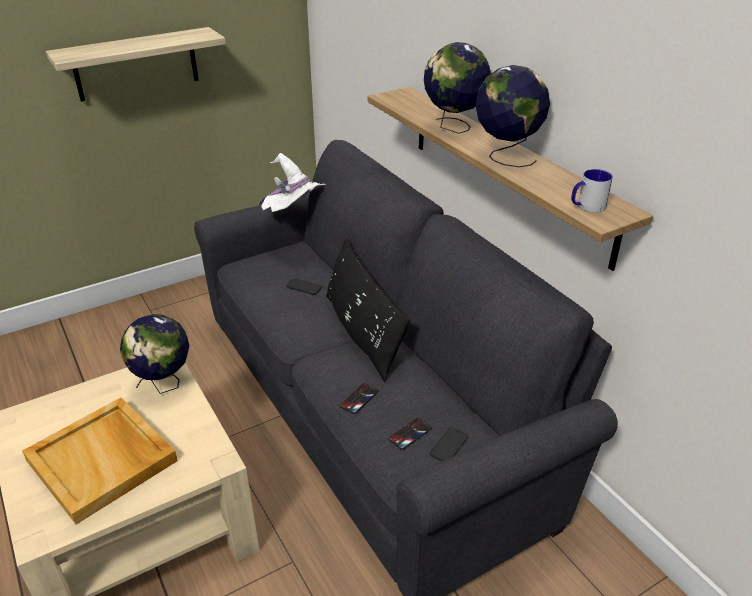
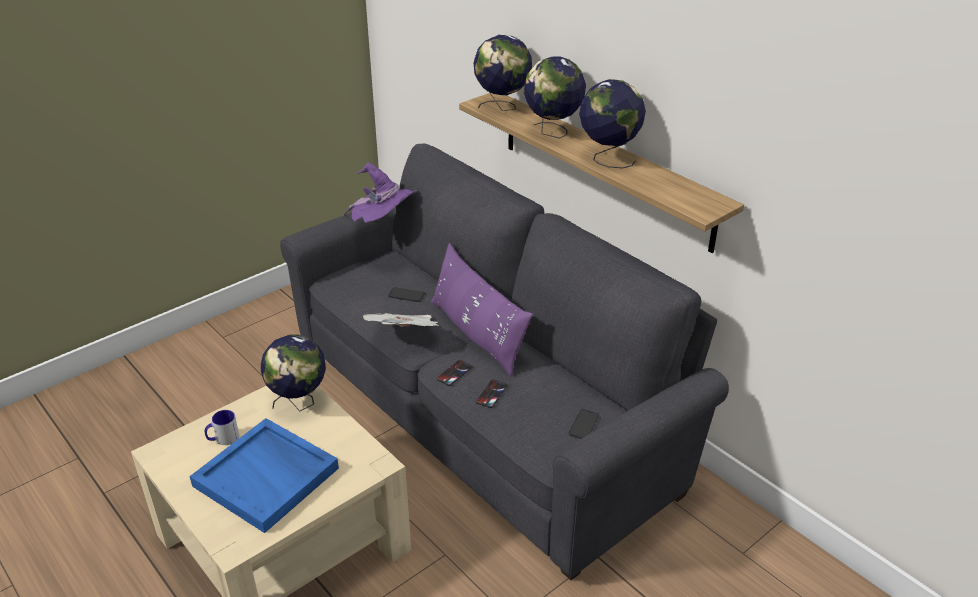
camera: 10 degrees left, 0 degrees up
beige tray [22,398,178,525] -> blue tray [190,418,339,533]
shelf [46,27,226,102] -> none
white hat [258,153,326,212] -> purple hat [342,163,418,223]
black pillow [326,238,410,382] -> purple pillow [431,243,533,376]
phone [389,417,432,450] -> phone moved to [436,360,473,386]
mug [571,169,613,213] -> mug moved to [205,410,239,445]
none -> newspaper [363,313,439,327]
none -> globe [473,35,532,111]

